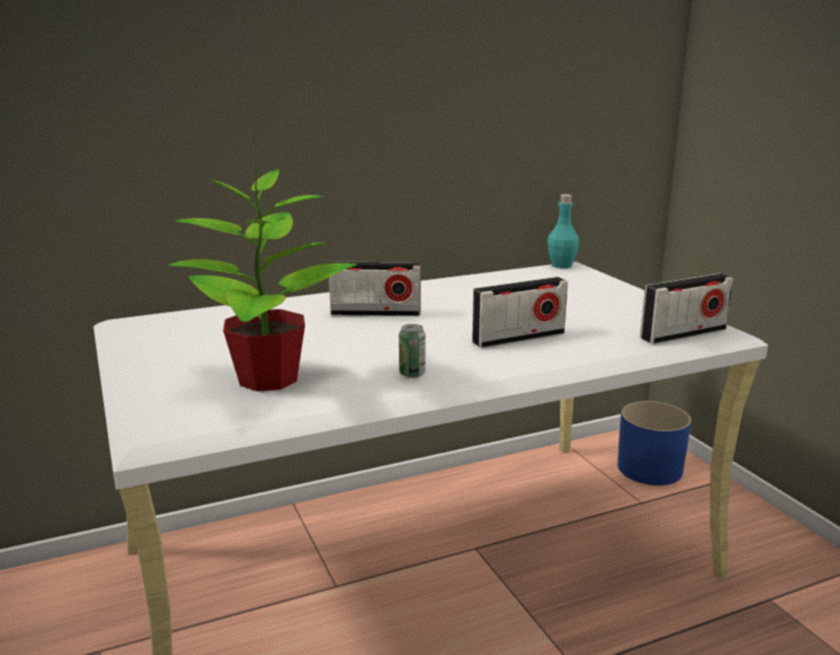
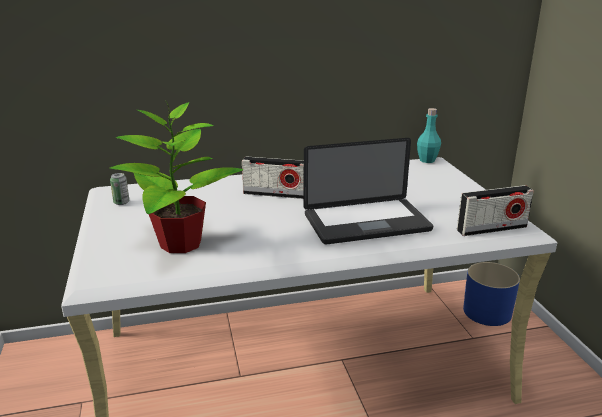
camera: 10 degrees right, 5 degrees up
can [399,324,425,378] -> can moved to [110,173,129,205]
radio [472,277,568,348] -> laptop [304,138,434,244]

